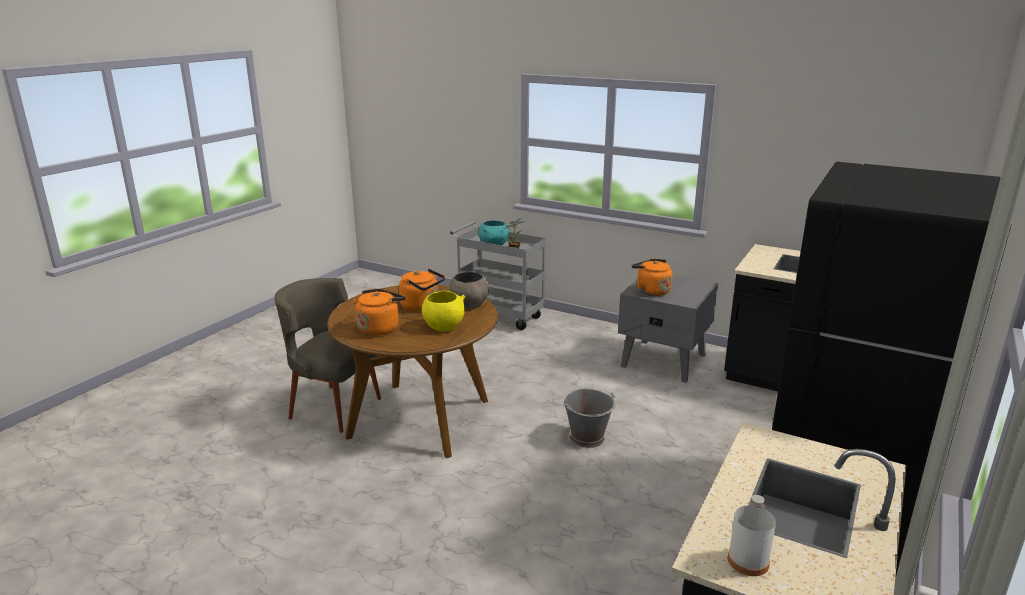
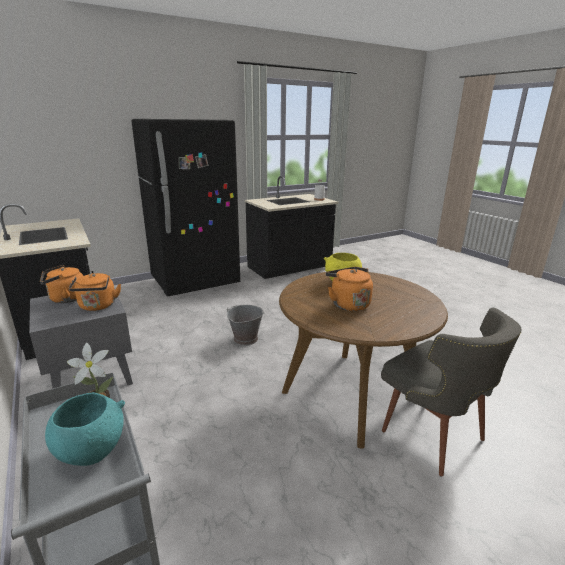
camera: 150 degrees left, 0 degrees up
orange kettle [354,289,405,336] -> orange kettle moved to [40,265,83,303]
grey bowl [450,271,489,309] -> none

